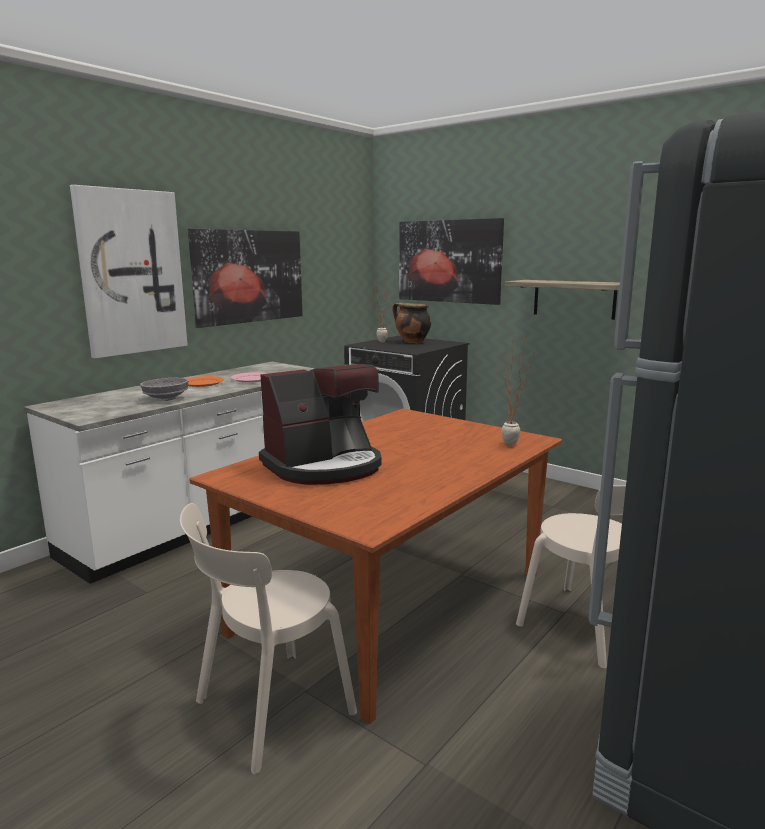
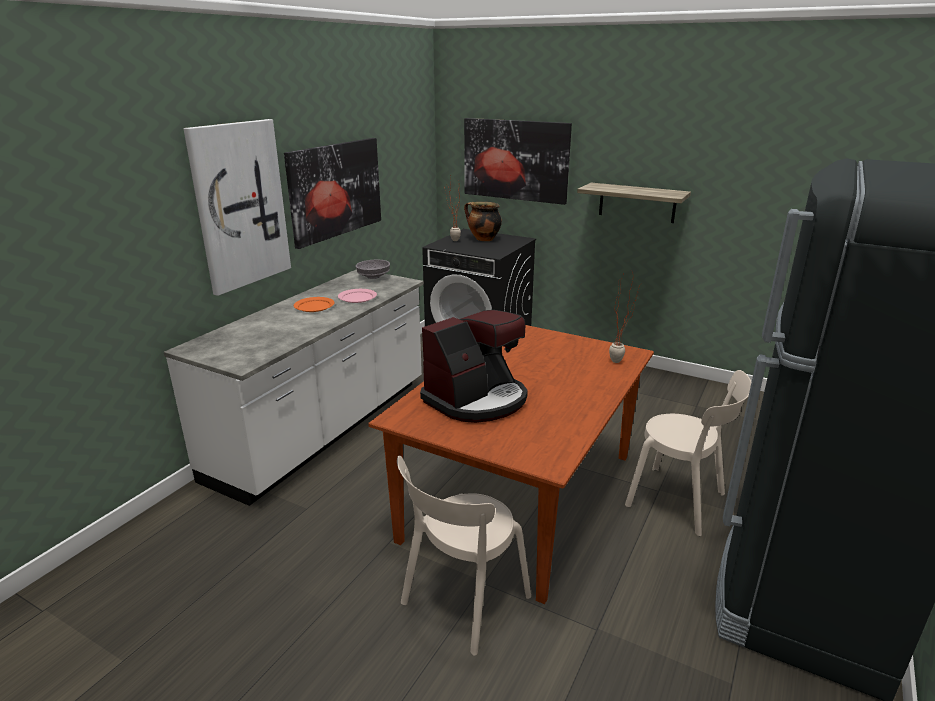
camera: 10 degrees left, 10 degrees up
grey bowl [140,378,189,401] -> grey bowl moved to [356,260,390,279]

